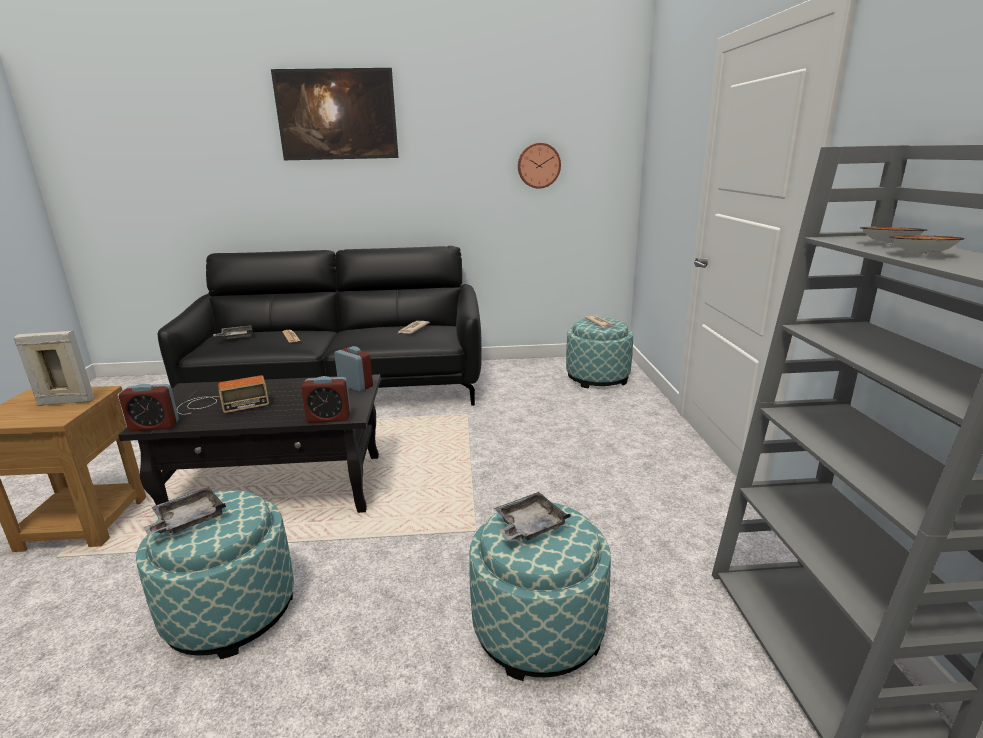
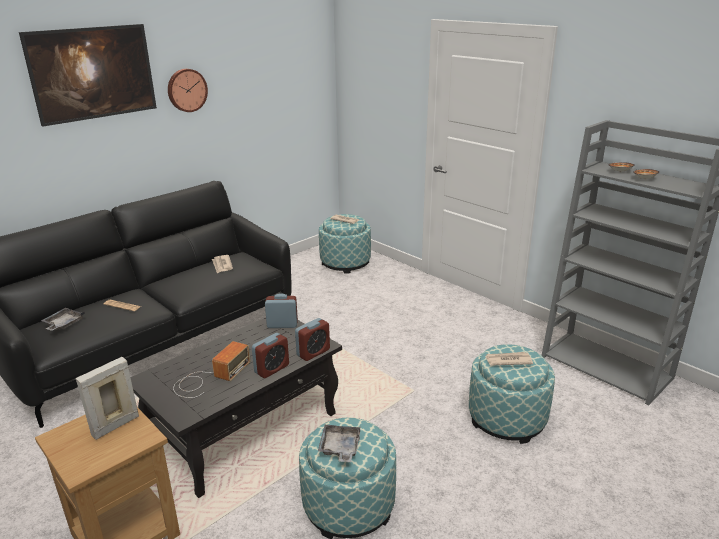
camera: 40 degrees left, 5 degrees up
alarm clock [119,384,179,431] -> alarm clock moved to [252,333,289,378]
grey tray [494,492,571,540] -> newspaper [485,352,533,366]
wall clock [518,143,561,189] -> wall clock moved to [168,69,208,112]

